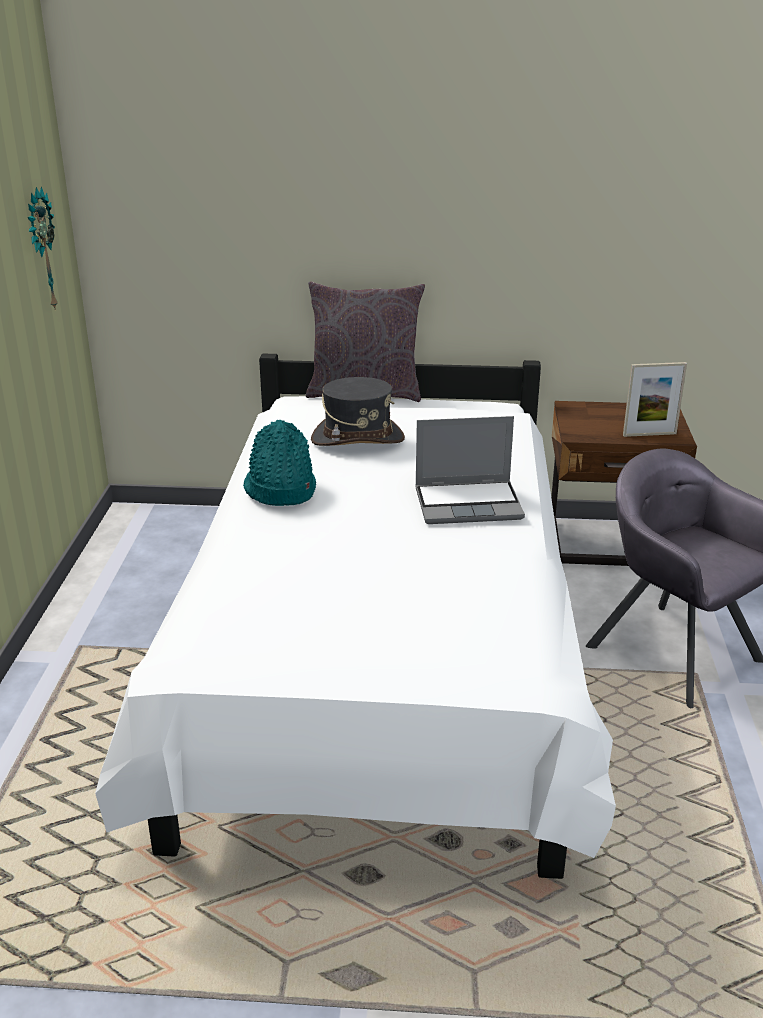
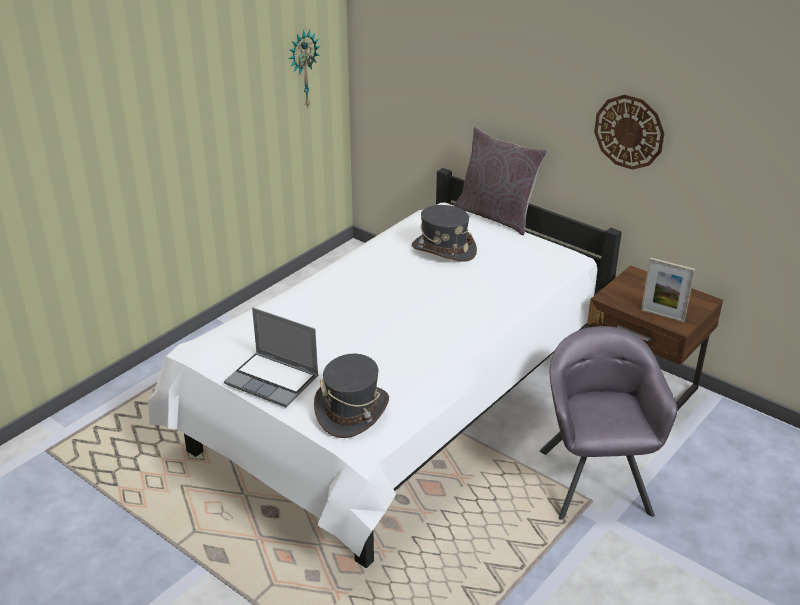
camera: 35 degrees right, 5 degrees up
turquoise hat [243,420,316,506] -> none
laptop [415,416,525,524] -> laptop moved to [224,308,319,407]
none -> grey hat [314,354,389,438]
none -> wall clock [594,94,665,170]

